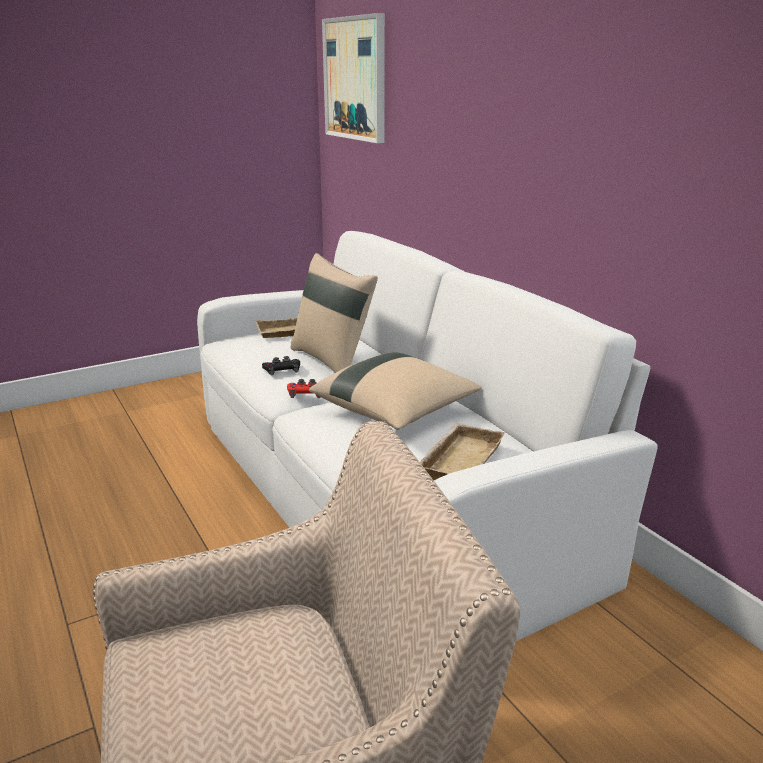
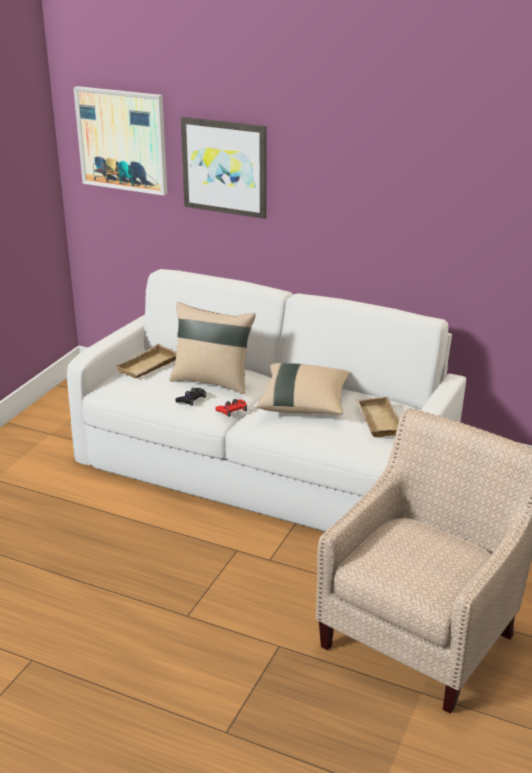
camera: 35 degrees left, 5 degrees up
none -> picture [181,117,267,219]

